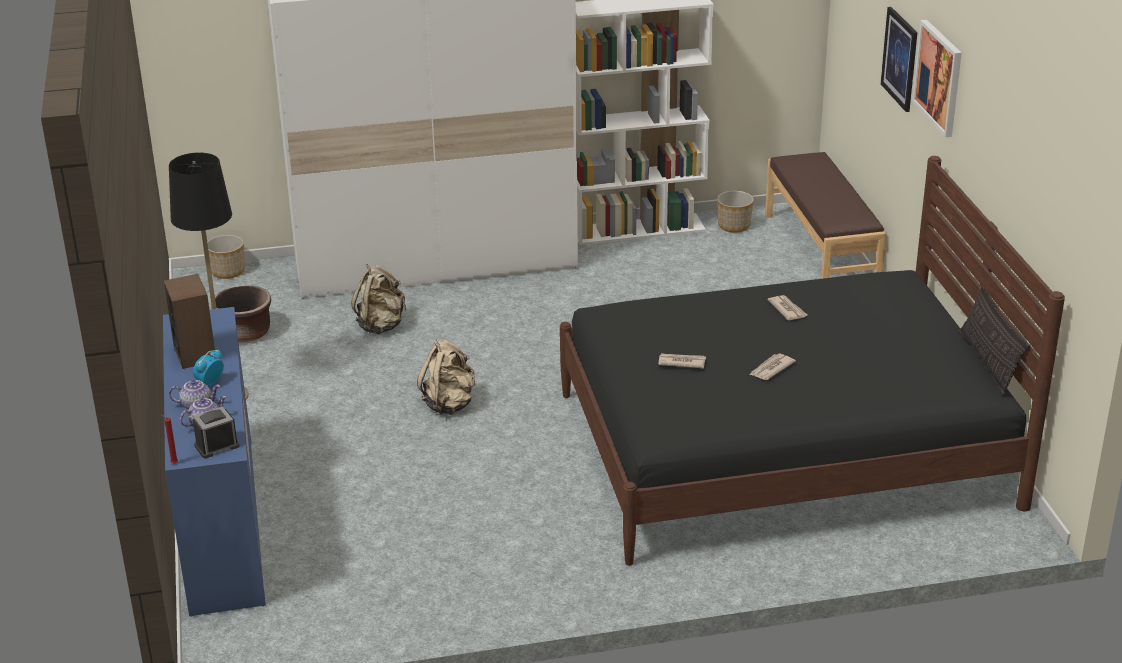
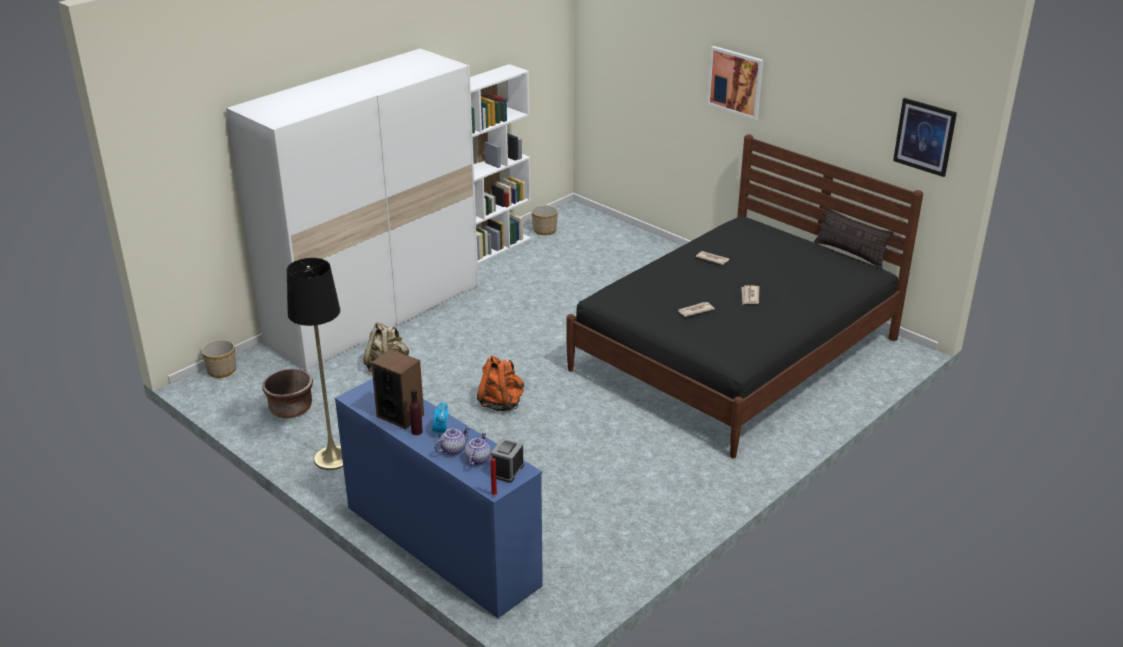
camera: 35 degrees left, 0 degrees up
beige backpack [417,340,475,415] -> orange backpack [477,355,524,411]
brown bench [765,152,887,279] -> none
picture [881,7,918,112] -> picture moved to [893,98,957,177]
none -> purple bottle [410,389,423,435]

